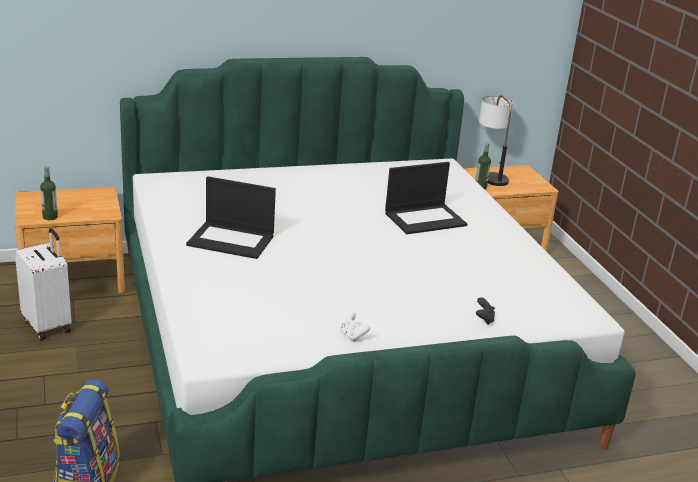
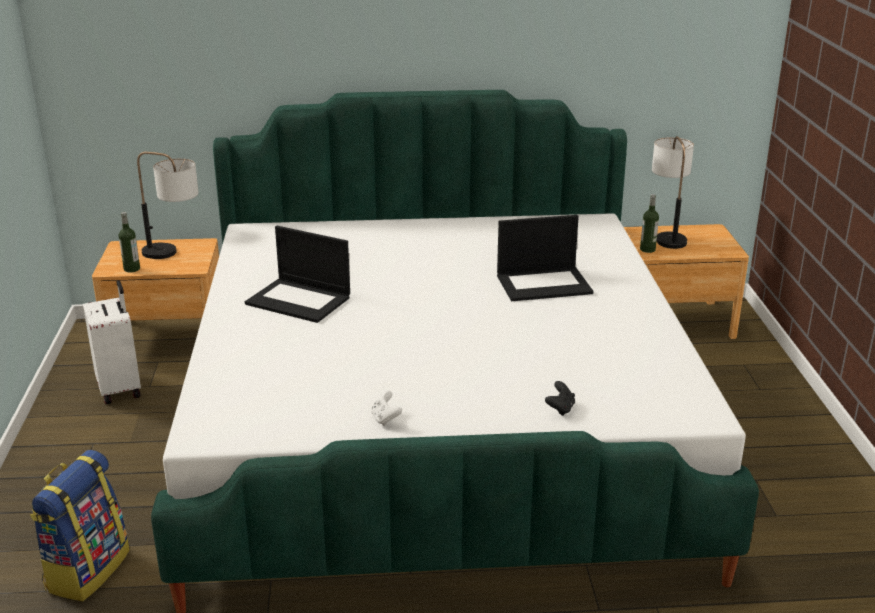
camera: 15 degrees right, 0 degrees up
none -> table lamp [137,152,199,259]

